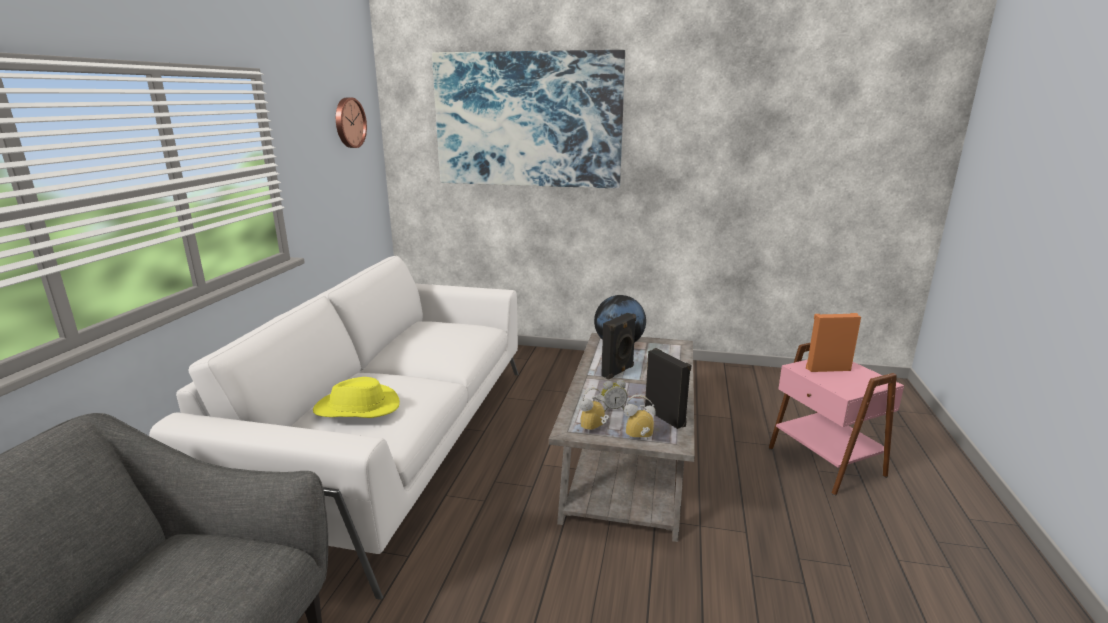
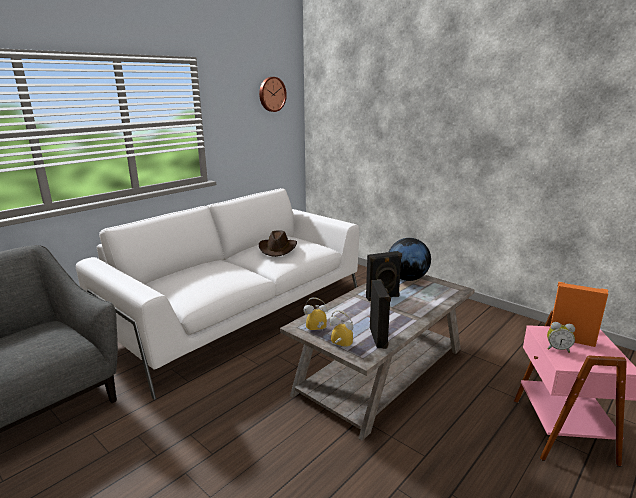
camera: 30 degrees right, 0 degrees up
yellow hat [313,377,400,418] -> none
picture [432,50,625,189] -> none
alarm clock [601,380,627,412] -> alarm clock moved to [547,322,575,353]
none -> brown hat [259,230,297,257]

